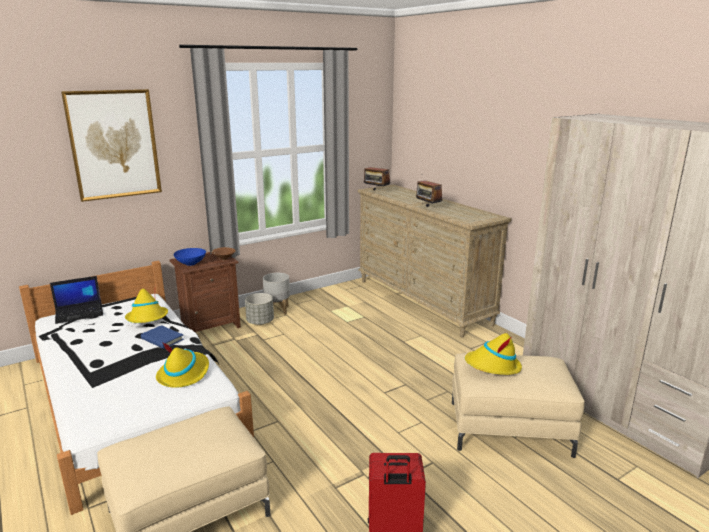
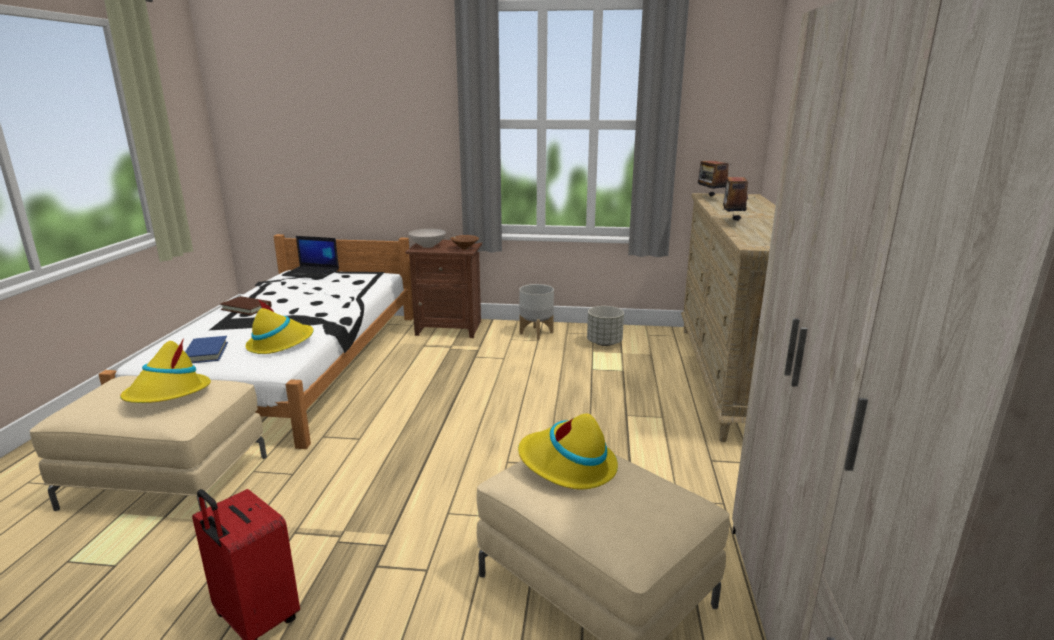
camera: 40 degrees right, 0 degrees up
picture [61,89,162,202] -> none
yellow hat [125,289,168,323] -> yellow hat moved to [120,338,211,403]
blue book [141,325,184,349] -> blue book moved to [185,336,228,363]
blue bowl [174,248,206,266] -> white bowl [409,229,446,248]
grey planter [245,293,274,325] -> grey planter moved to [587,306,624,346]
none -> brown book [220,296,272,315]

